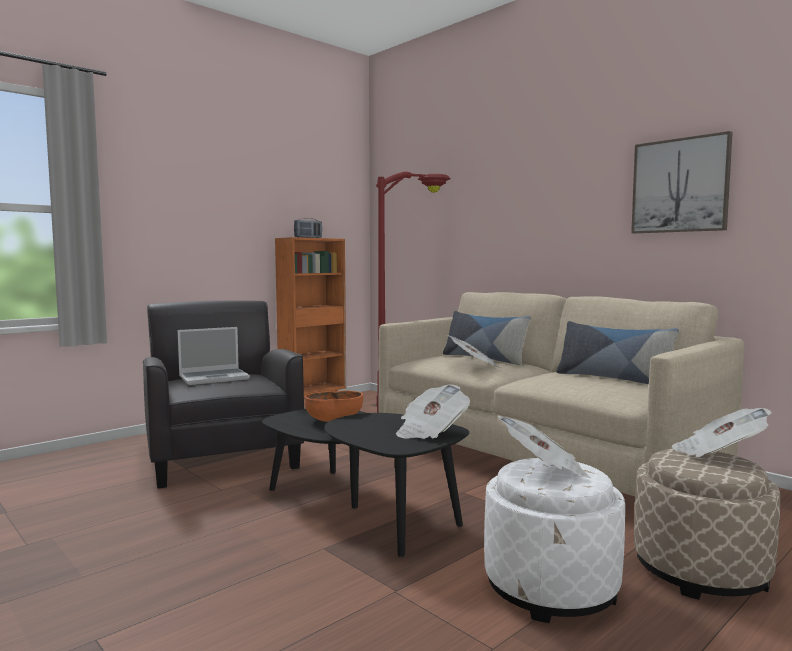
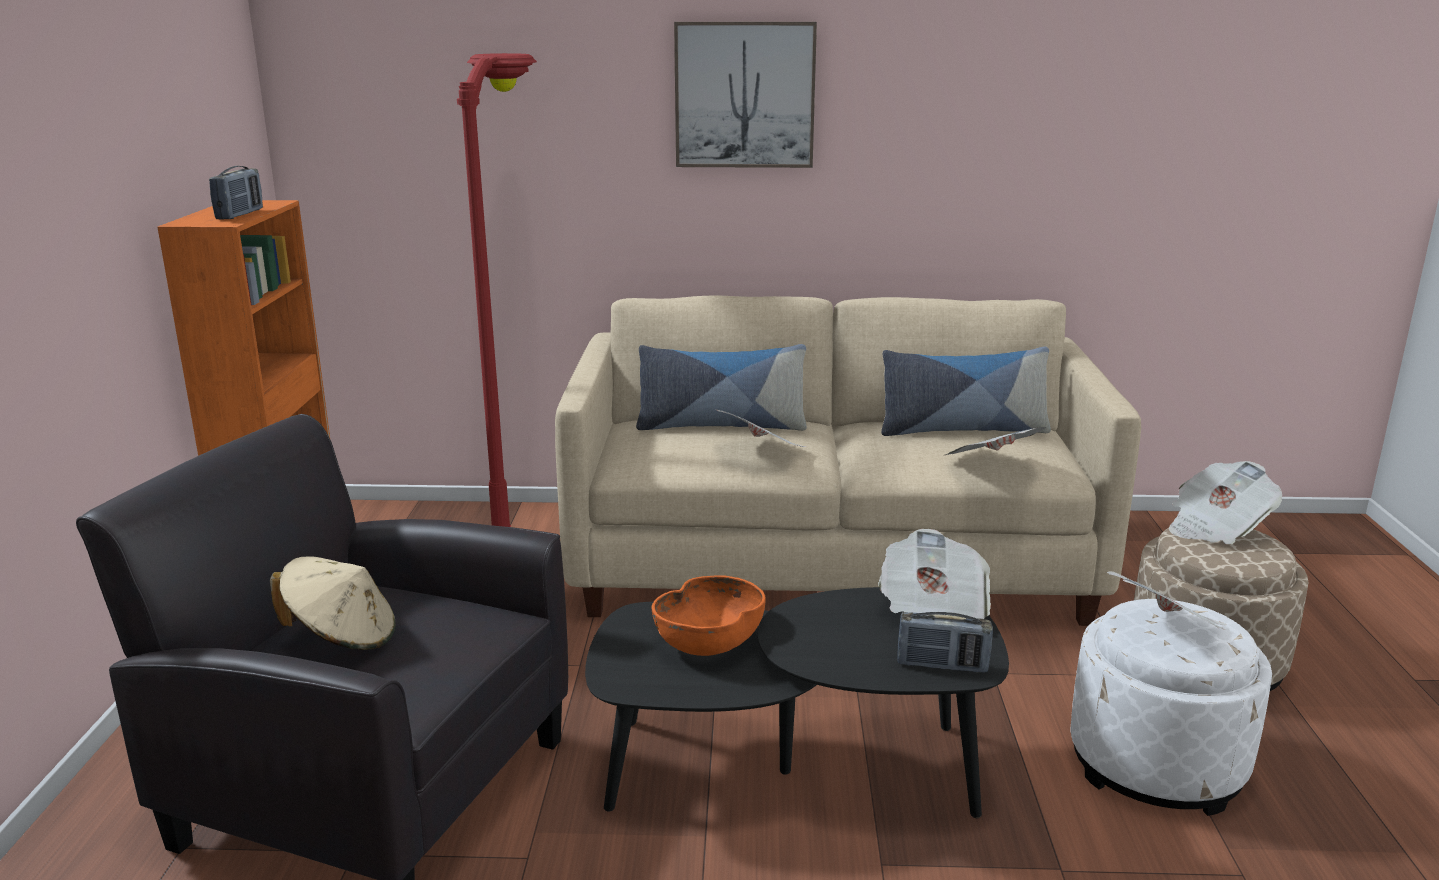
camera: 45 degrees left, 15 degrees up
laptop [178,327,250,385] -> beige hat [270,556,395,650]
picture [631,131,733,233] -> picture moved to [674,22,817,168]
none -> radio [897,612,993,673]
none -> newspaper [946,427,1046,455]

